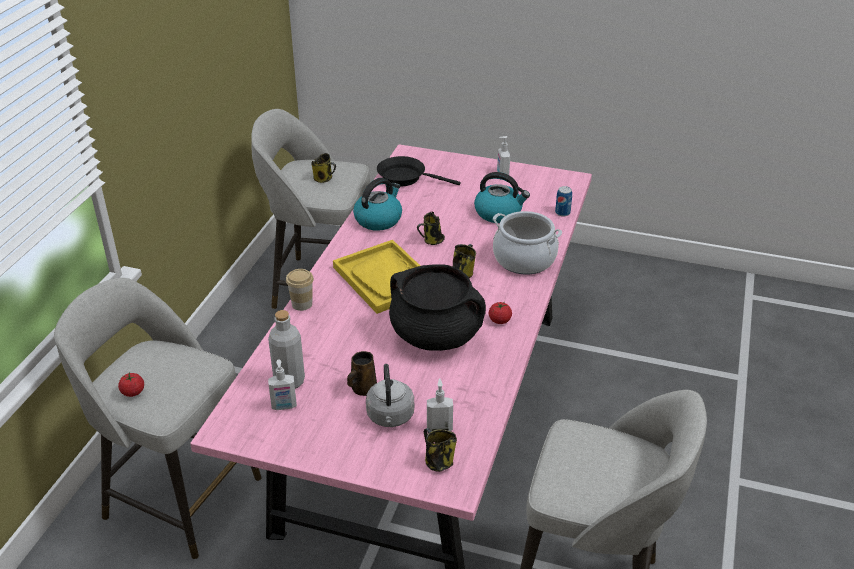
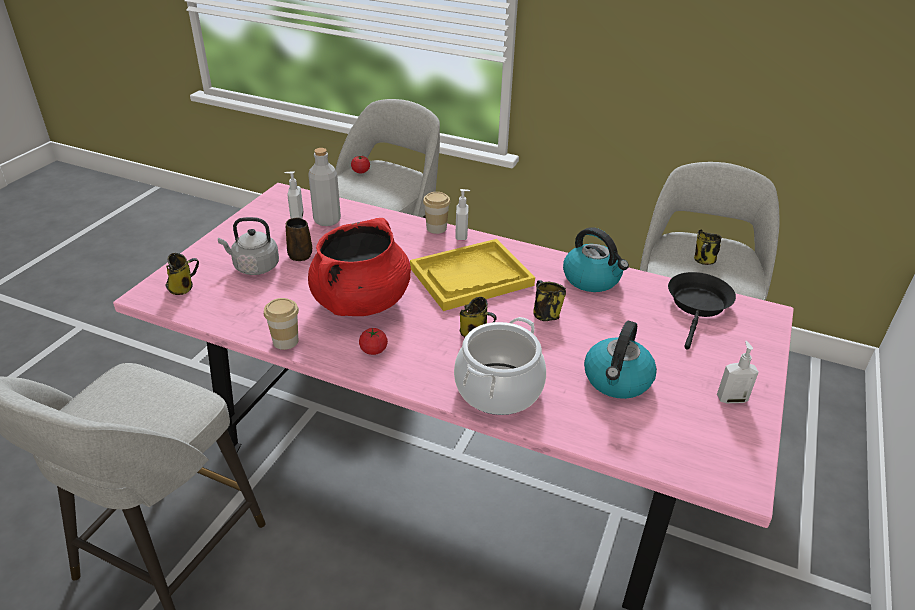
camera: 95 degrees right, 0 degrees up
black cooking pot [389,264,486,351] -> red cooking pot [308,218,411,316]
soap dispenser [427,378,453,431] -> soap dispenser moved to [455,189,470,240]
can [555,186,572,216] -> none
none -> cup [264,298,299,350]

